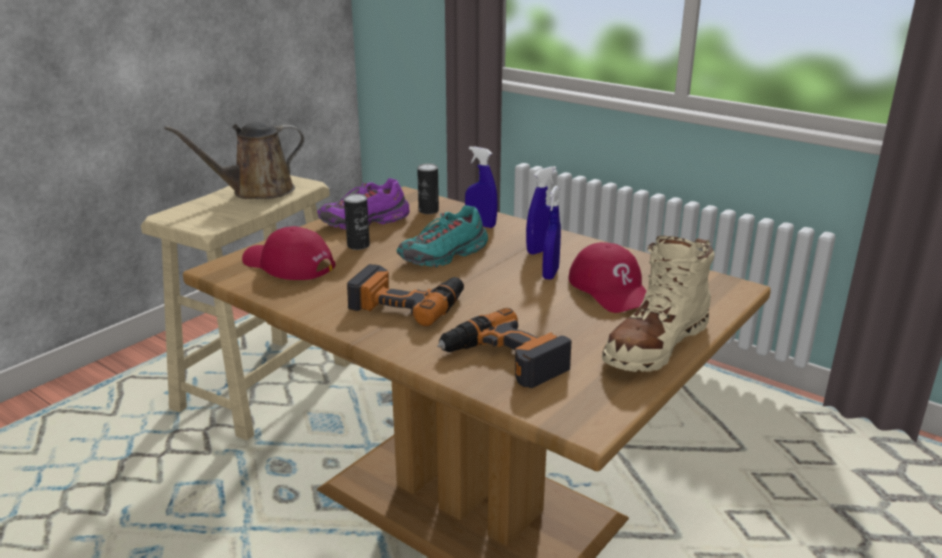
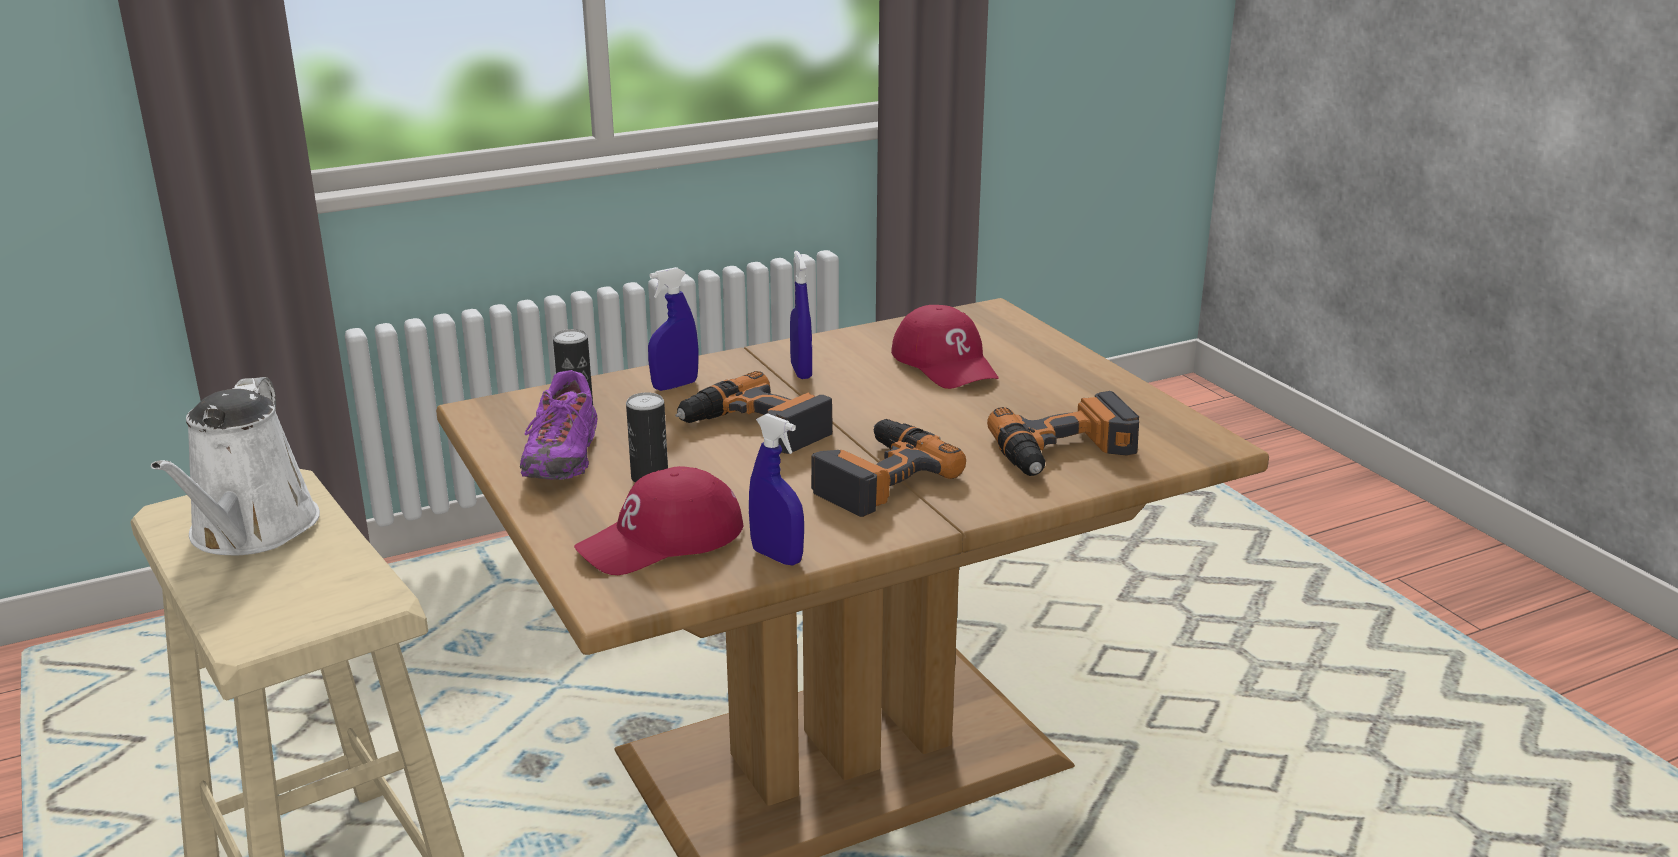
camera: 65 degrees left, 0 degrees up
brown watering can [164,122,304,199] -> white watering can [151,377,320,555]
turquoise shoe [397,205,488,268] -> power drill [675,371,833,454]
blue spray bottle [542,186,561,280] -> blue spray bottle moved to [749,413,804,566]
red cap [568,242,647,313] -> red cap turned 60 degrees clockwise [891,305,999,389]
beige boot [602,236,714,372] -> none

